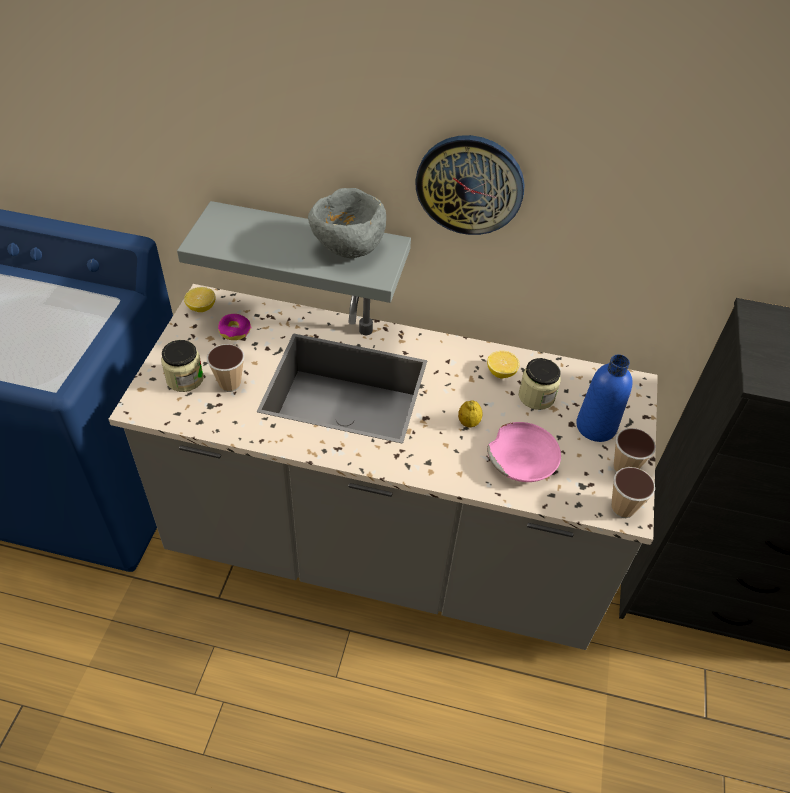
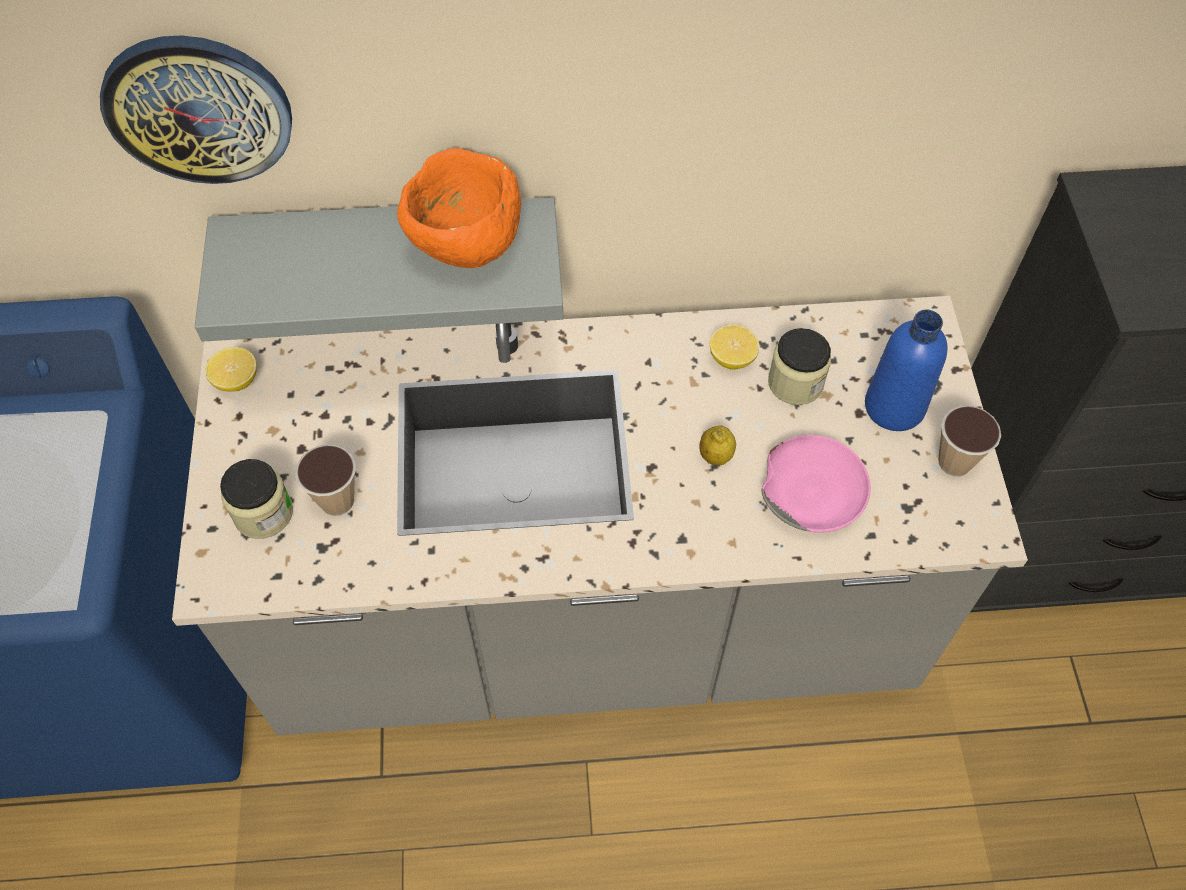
camera: 15 degrees left, 10 degrees up
donut [218,314,251,340] -> none
grey bowl [308,188,386,258] -> orange bowl [397,148,521,268]
wall clock [415,135,525,235] -> wall clock moved to [100,35,292,184]
cup [611,467,655,518] -> none

